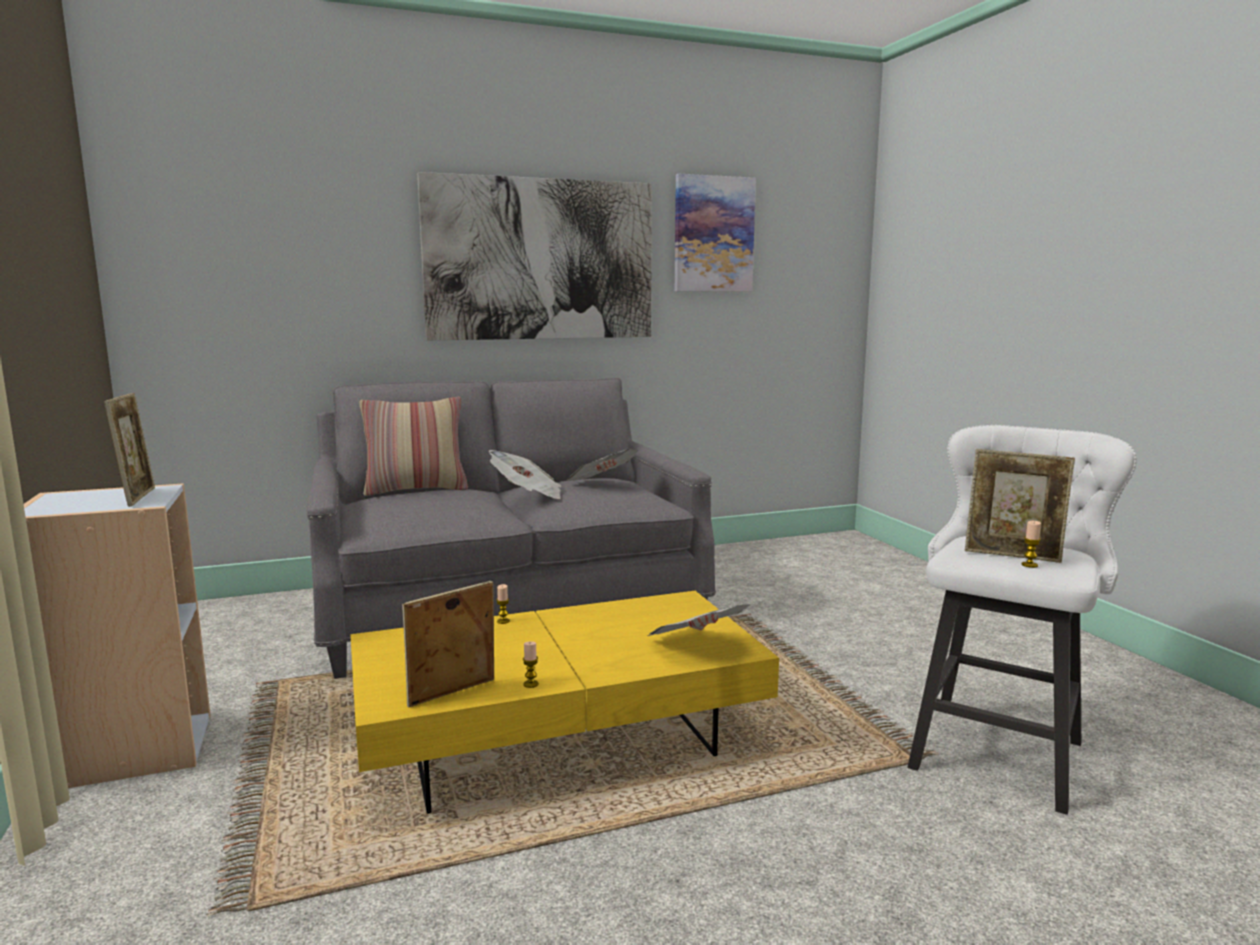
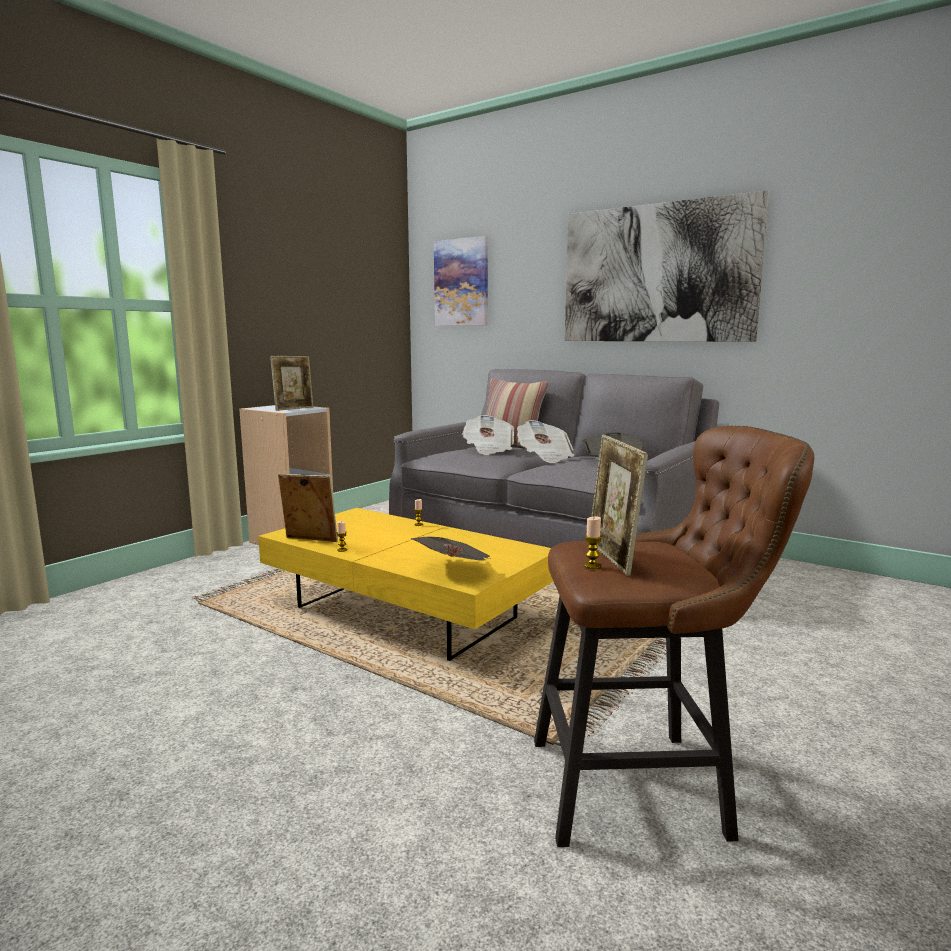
camera: 55 degrees right, 0 degrees up
picture [675,174,756,292] -> picture moved to [434,236,488,326]
white stool [907,425,1137,815] -> brown stool [534,425,814,847]
none -> newspaper [462,415,514,455]

